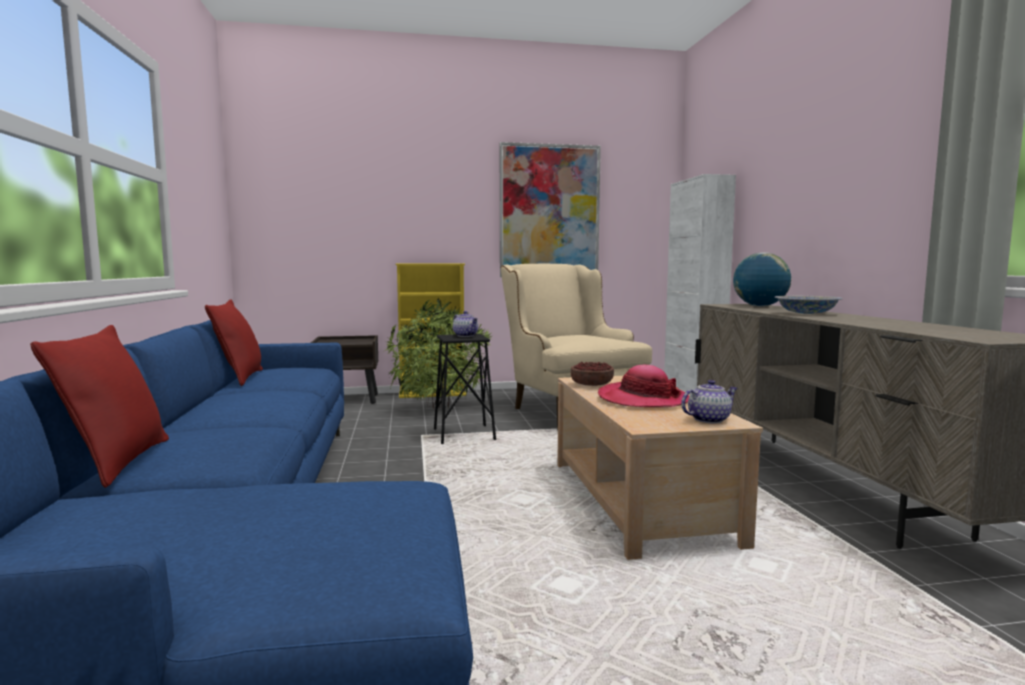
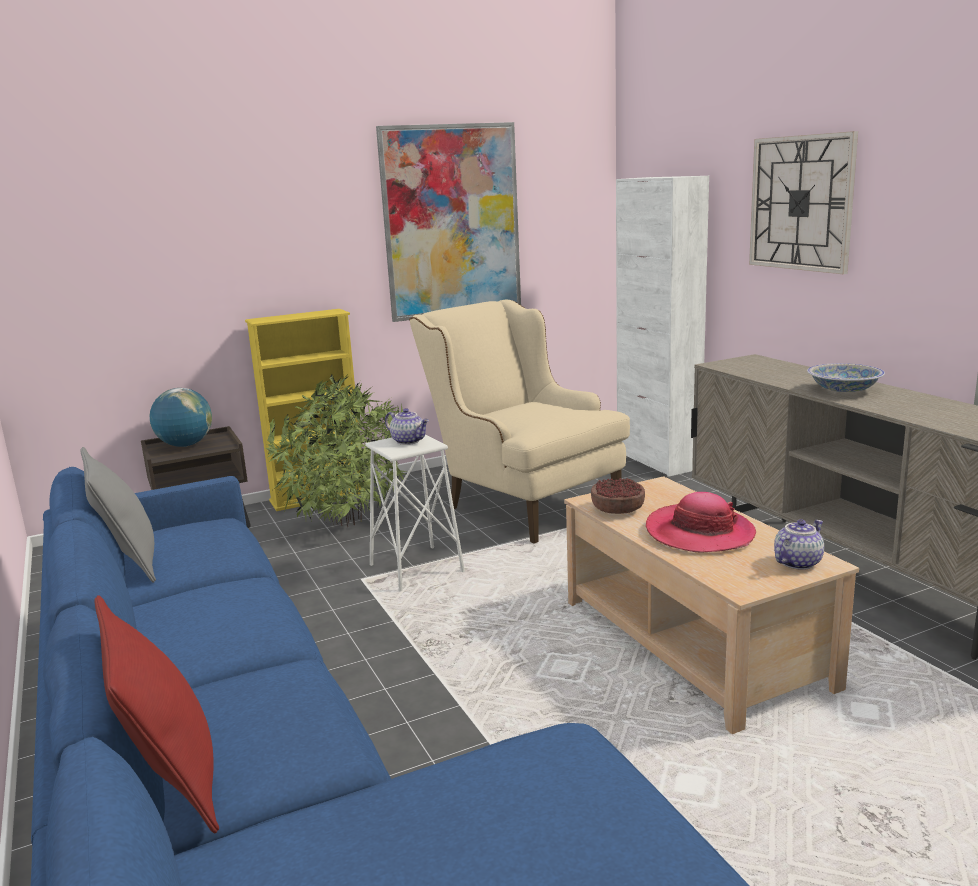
camera: 15 degrees left, 10 degrees up
red pillow [205,299,263,386] -> grey pillow [80,447,156,583]
black stool [434,334,496,444] -> white stool [365,434,465,591]
globe [733,252,791,307] -> globe moved to [150,388,212,447]
none -> wall clock [749,131,858,274]

